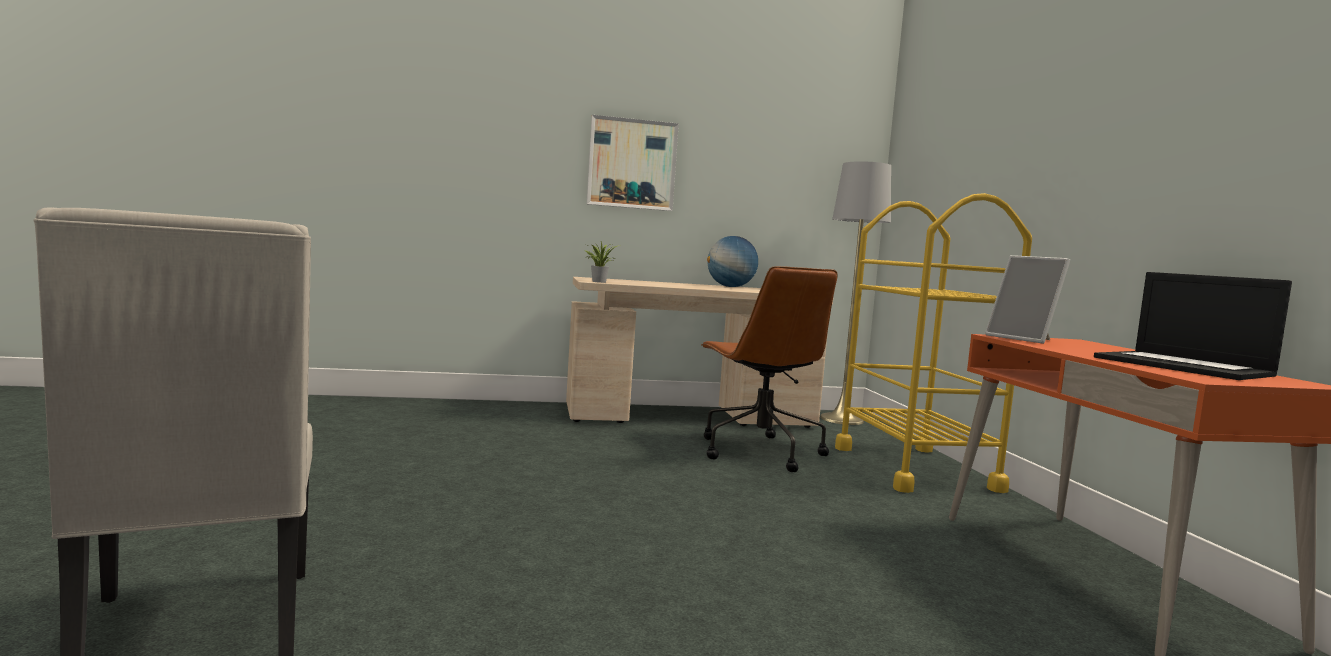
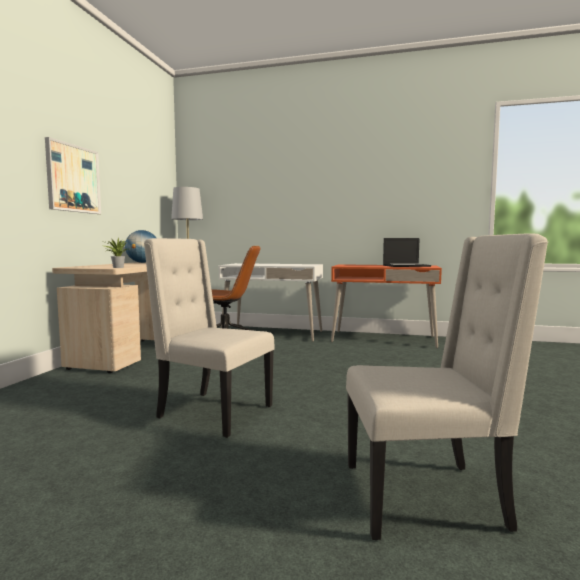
camera: 65 degrees left, 0 degrees up
yellow cart [835,193,1032,493] -> white desk [218,263,323,342]
picture frame [985,255,1070,344] -> none
none -> beige chair [144,238,275,438]

